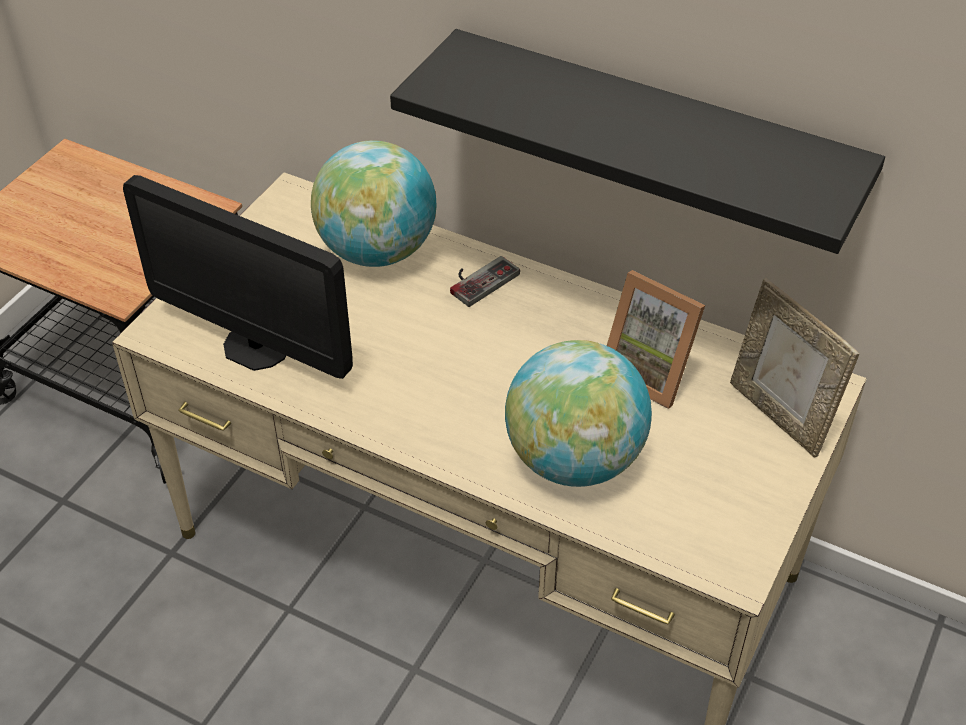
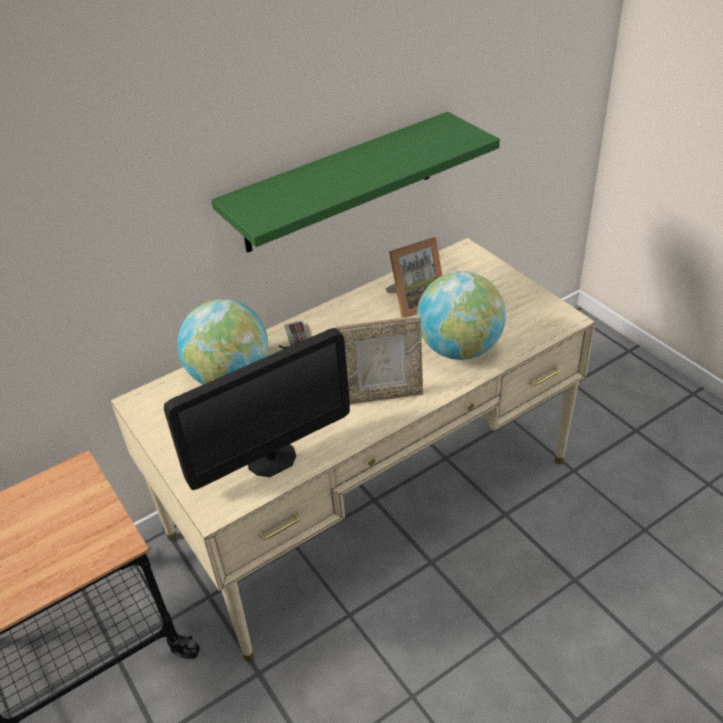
camera: 60 degrees left, 5 degrees down
black shelf [390,29,885,254] -> green shelf [211,112,500,253]
picture frame [730,278,859,458] -> picture frame moved to [336,316,423,404]

